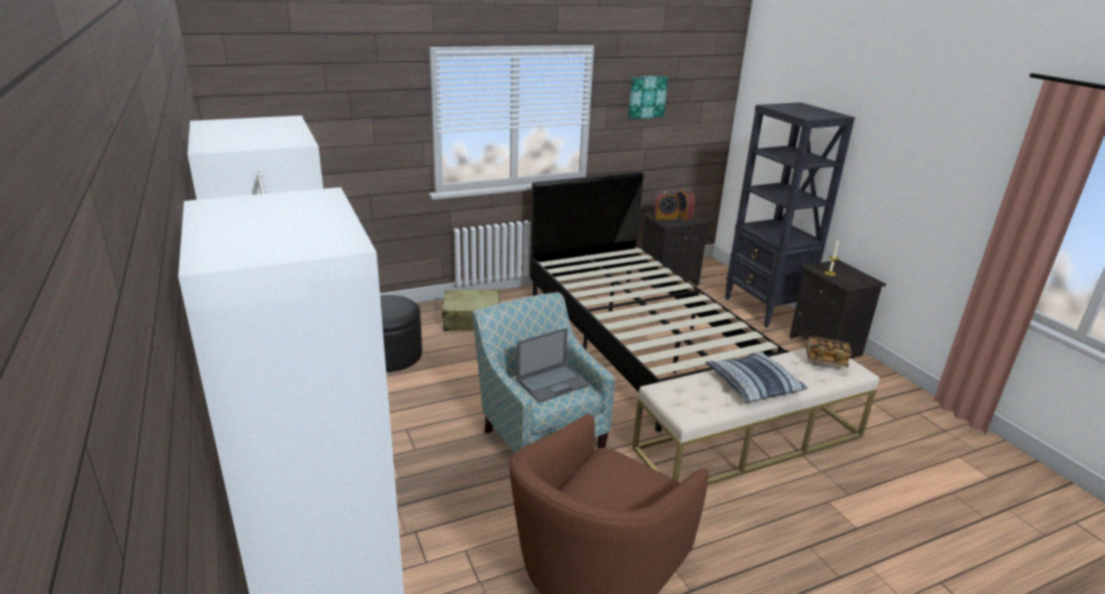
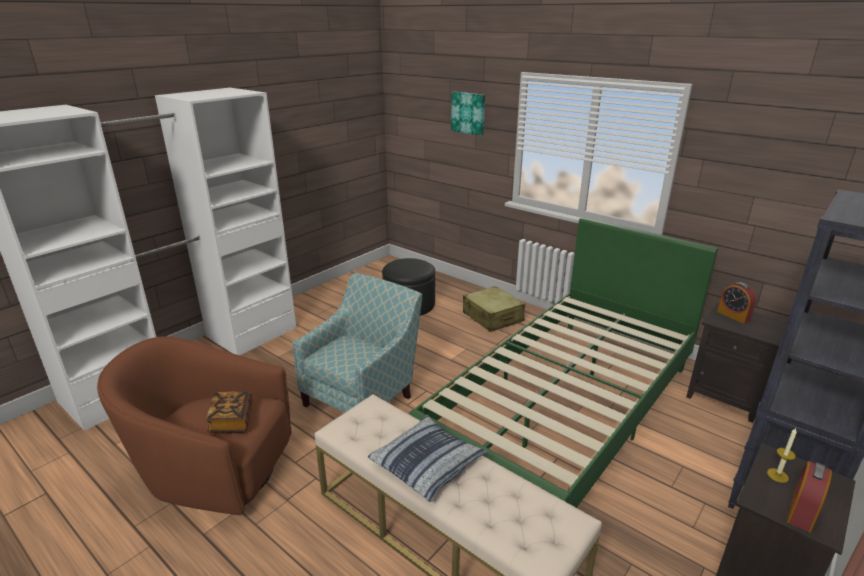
camera: 65 degrees right, 0 degrees up
laptop [516,328,589,403] -> none
black bed [530,172,789,432] -> green bed [408,217,718,508]
picture [628,76,668,119] -> picture moved to [451,92,485,135]
alarm clock [676,189,695,220] -> alarm clock moved to [787,461,832,532]
book [806,336,852,367] -> book moved to [206,391,253,433]

